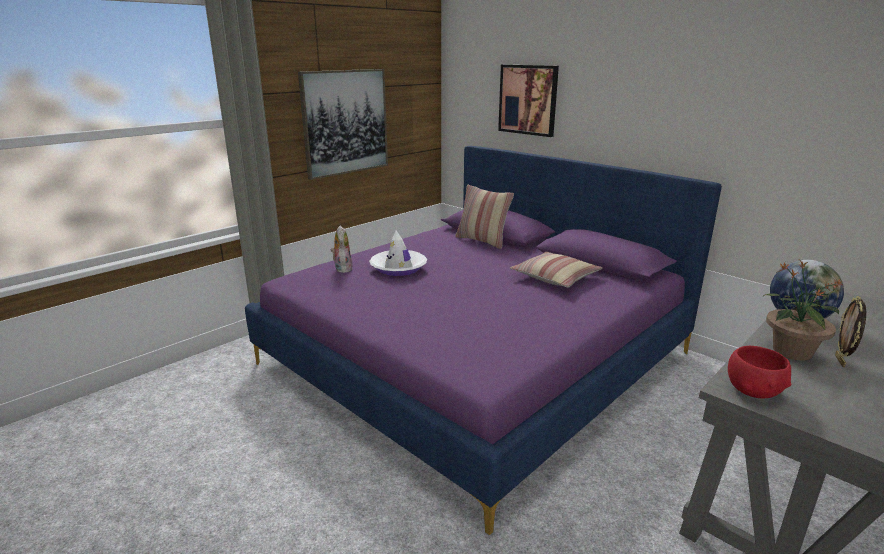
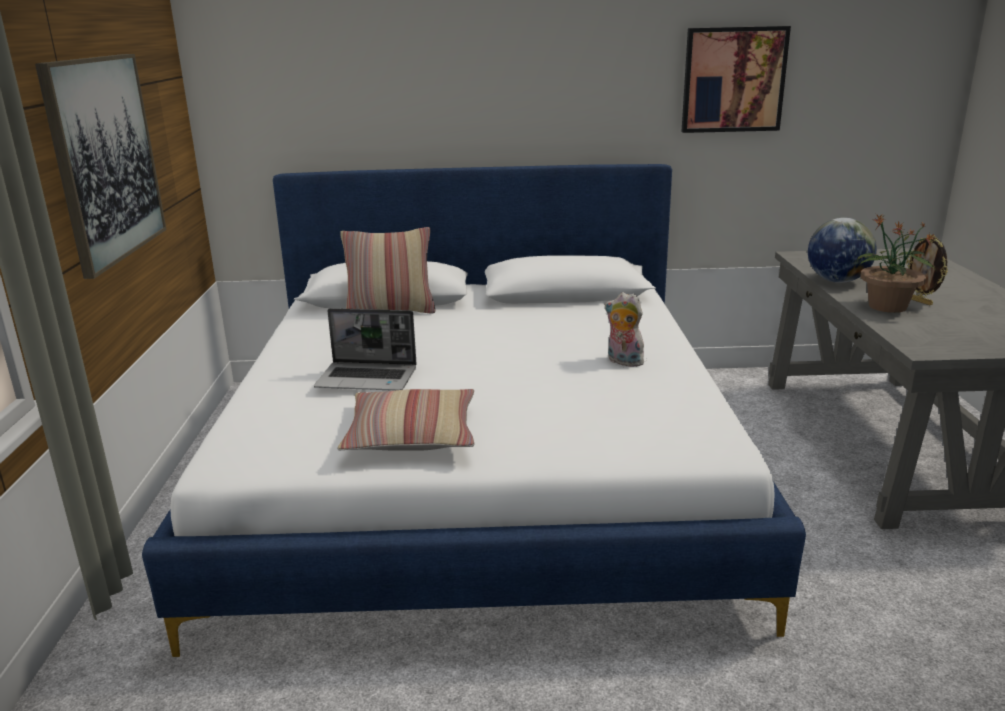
camera: 45 degrees left, 0 degrees up
purple bed [245,146,722,535] -> white bed [142,164,806,657]
plush toy [331,226,353,273] -> plush toy moved to [605,292,646,367]
white hat [369,230,427,276] -> laptop [314,308,417,391]
picture [498,64,559,137] -> picture moved to [681,26,791,133]
pillow [510,252,603,287] -> pillow moved to [337,389,475,451]
red bowl [728,346,791,398] -> none

